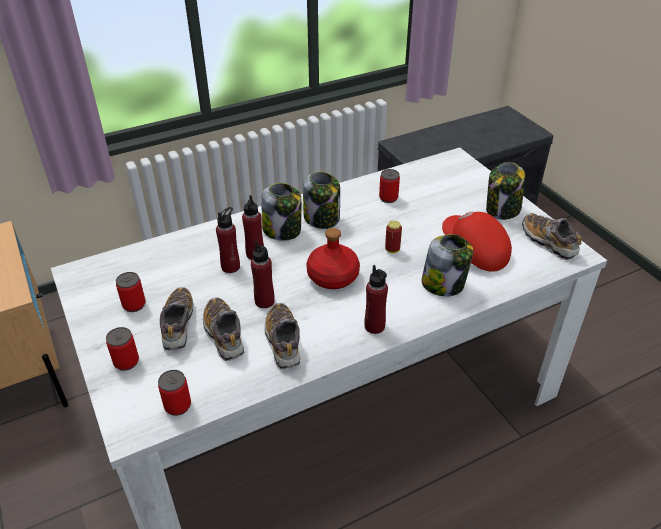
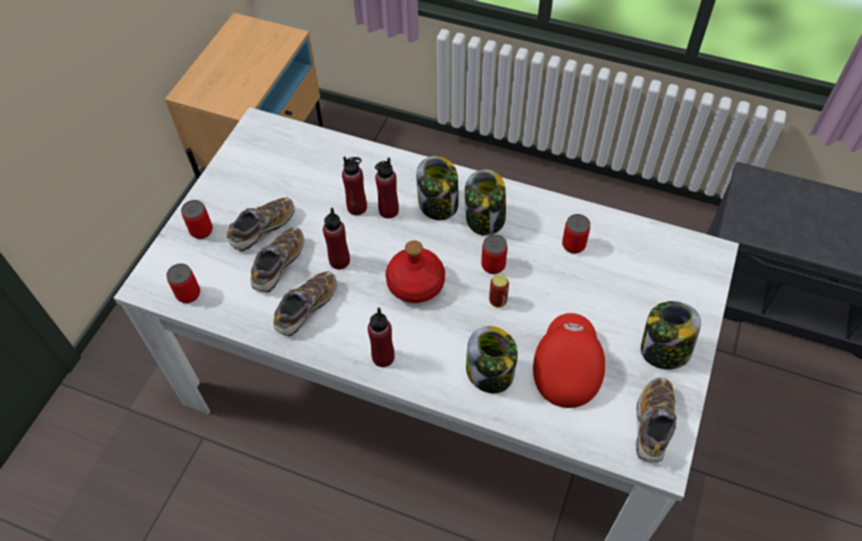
camera: 50 degrees right, 15 degrees up
can [116,272,146,312] -> can moved to [481,235,507,274]

